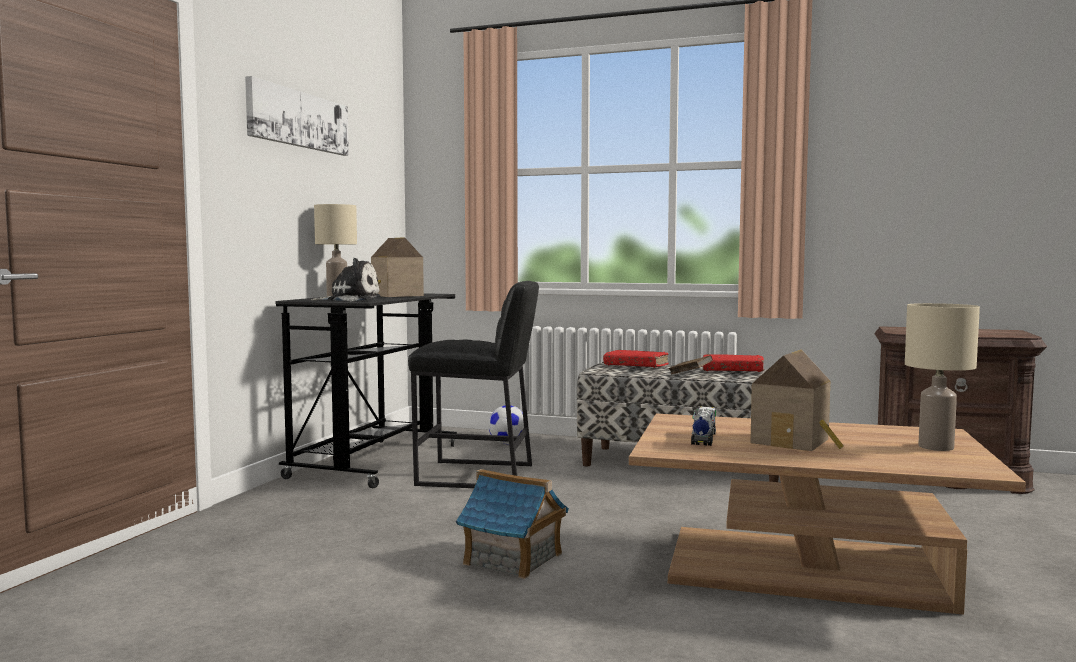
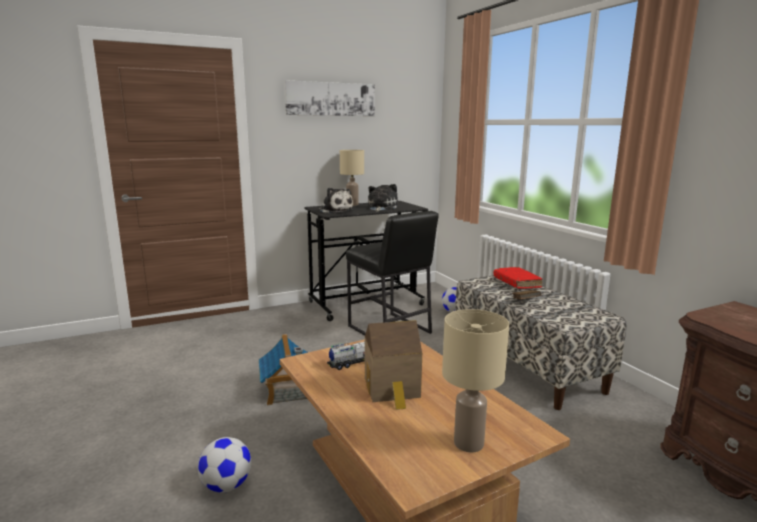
camera: 45 degrees right, 10 degrees up
toy house [371,237,424,297] -> plush toy [367,184,398,212]
red book [703,354,764,372] -> none
none -> football [198,437,252,493]

